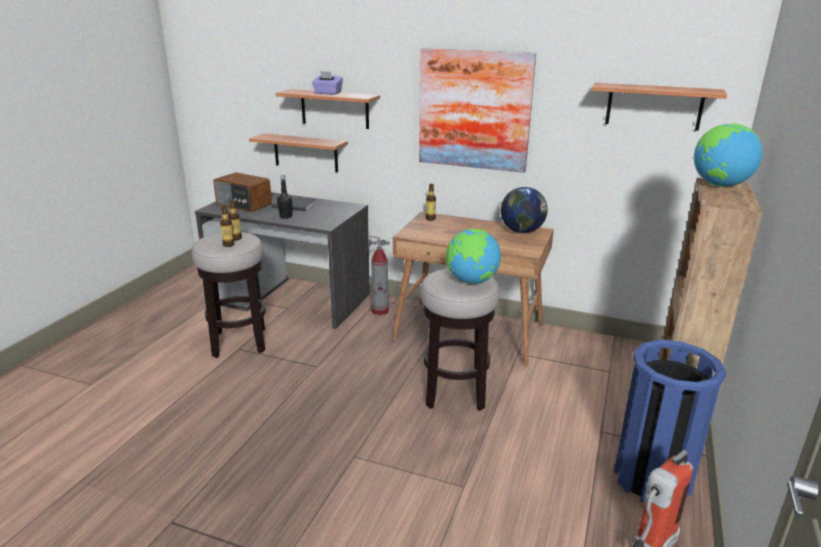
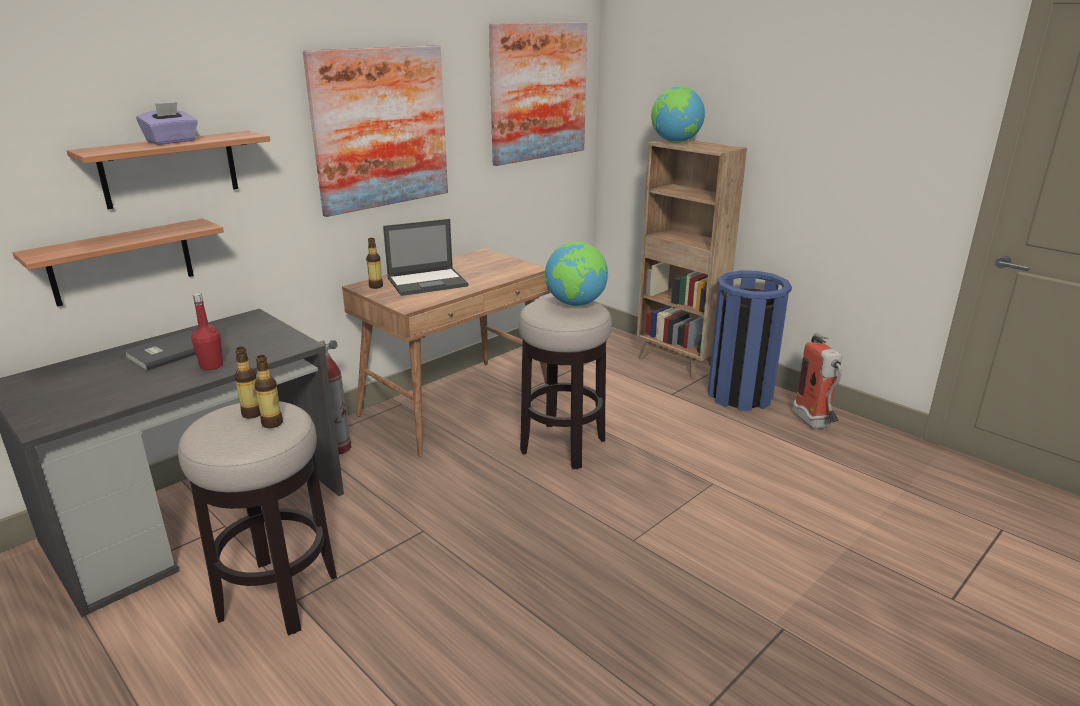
camera: 65 degrees left, 0 degrees up
radio [213,172,272,212] -> none
black bottle [277,175,292,219] -> red bottle [191,293,223,370]
globe [501,187,548,233] -> none
shelf [592,83,727,131] -> picture [489,22,587,166]
none -> laptop [383,219,469,296]

